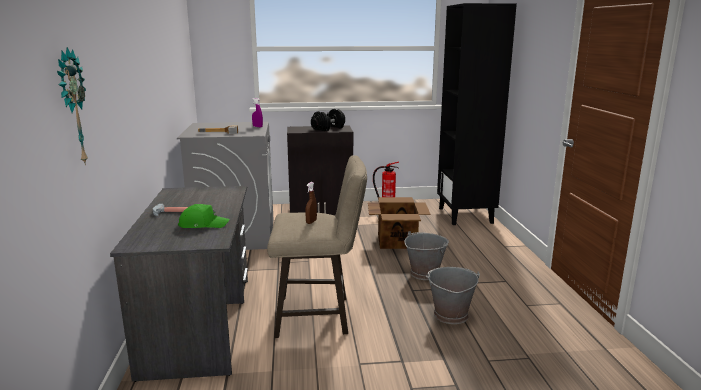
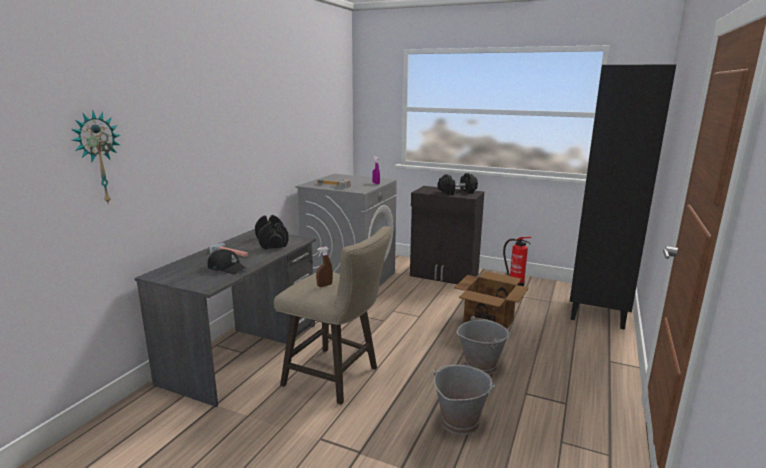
camera: 30 degrees right, 0 degrees up
green cap [178,204,230,228] -> black cap [207,249,247,274]
none -> black dumbbell [255,215,289,249]

